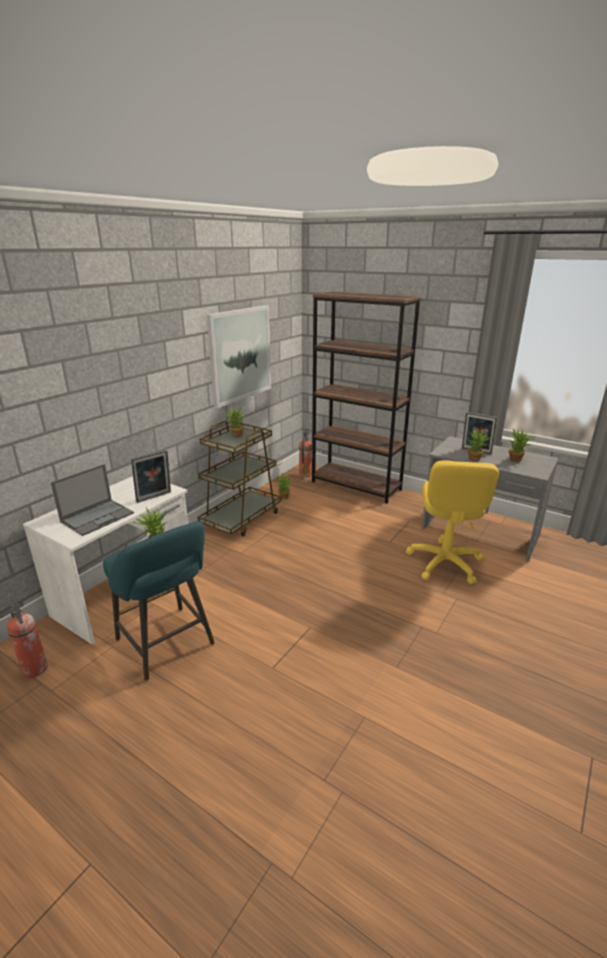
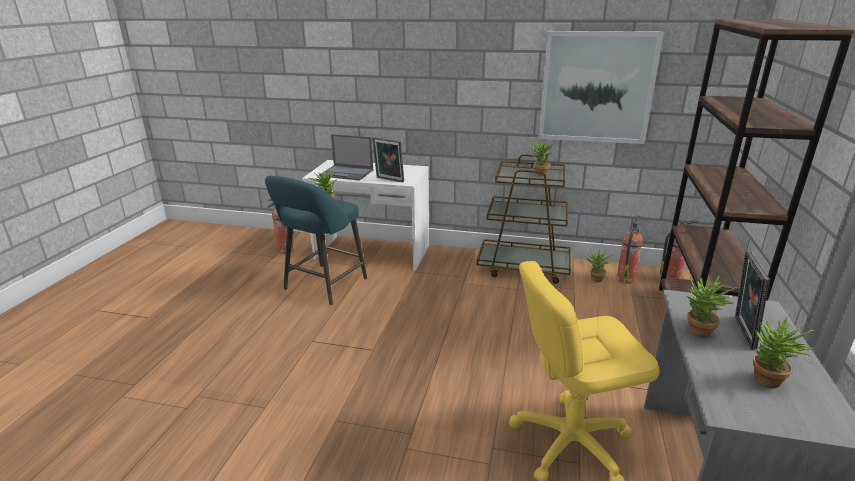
camera: 70 degrees right, 0 degrees up
none -> fire extinguisher [617,215,643,284]

